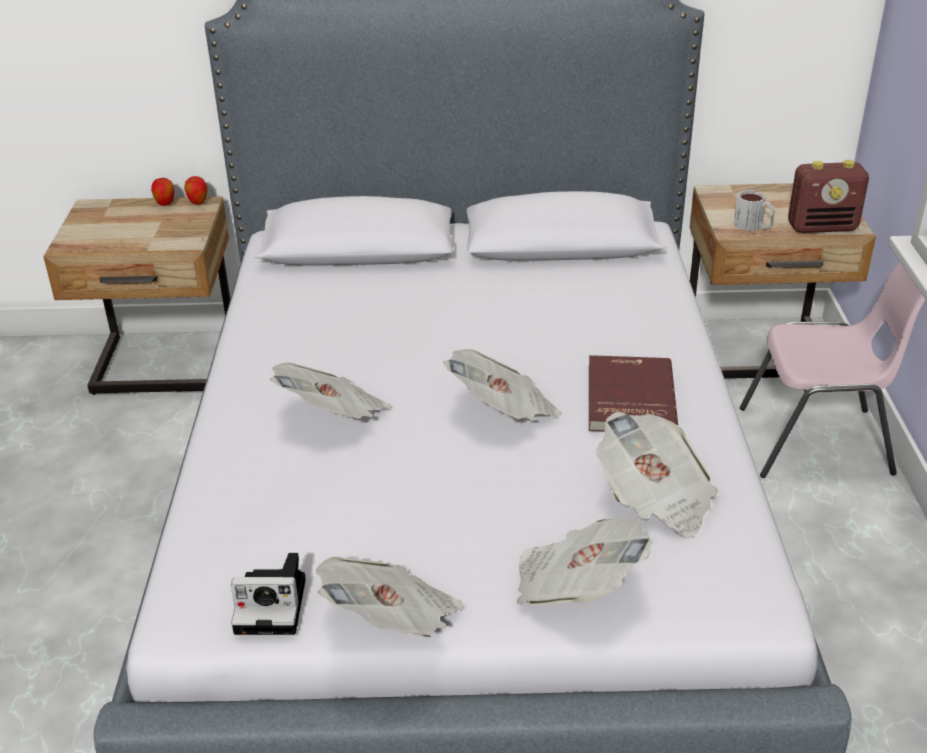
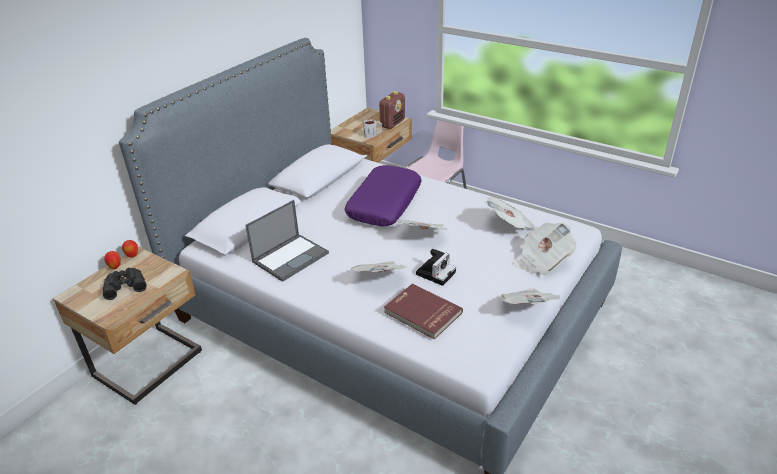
camera: 55 degrees left, 0 degrees up
camera [231,553,306,635] -> camera moved to [416,249,456,286]
red book [589,355,678,432] -> red book moved to [384,284,463,340]
none -> black binoculars [103,268,146,300]
none -> laptop [245,200,329,282]
none -> purple pillow [345,165,422,226]

